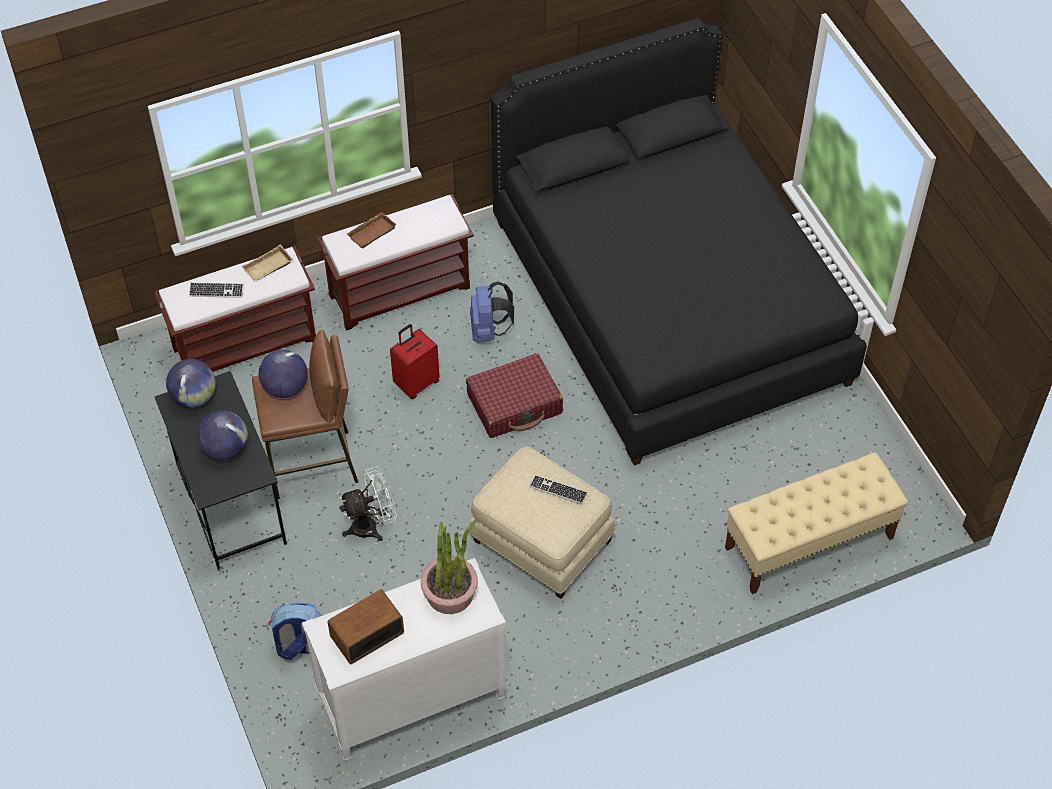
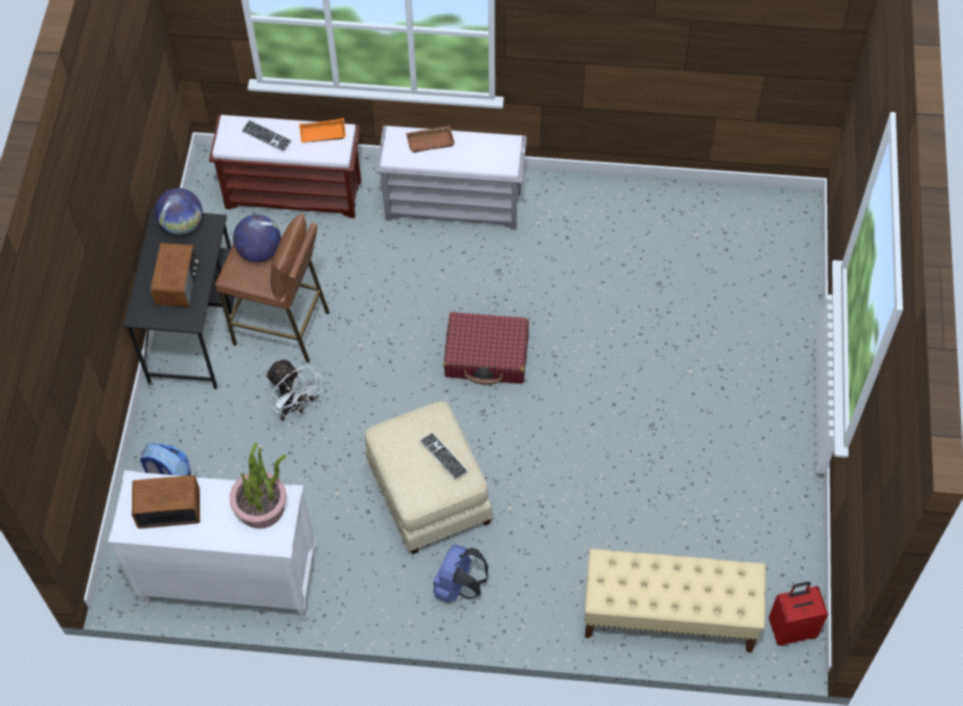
camera: 30 degrees right, 5 degrees up
globe [197,410,248,460] -> radio [151,243,199,307]
beige tray [242,245,293,282] -> orange tray [299,118,346,143]
brown bench [317,194,474,331] -> grey bench [376,126,527,230]
white fan [339,466,397,541] -> white fan turned 45 degrees clockwise [265,360,324,421]
red suitcase [390,324,440,399] -> red suitcase moved to [769,582,828,646]
blue backpack [470,282,514,343] -> blue backpack moved to [433,544,488,603]
black bed [491,18,867,466] -> none

